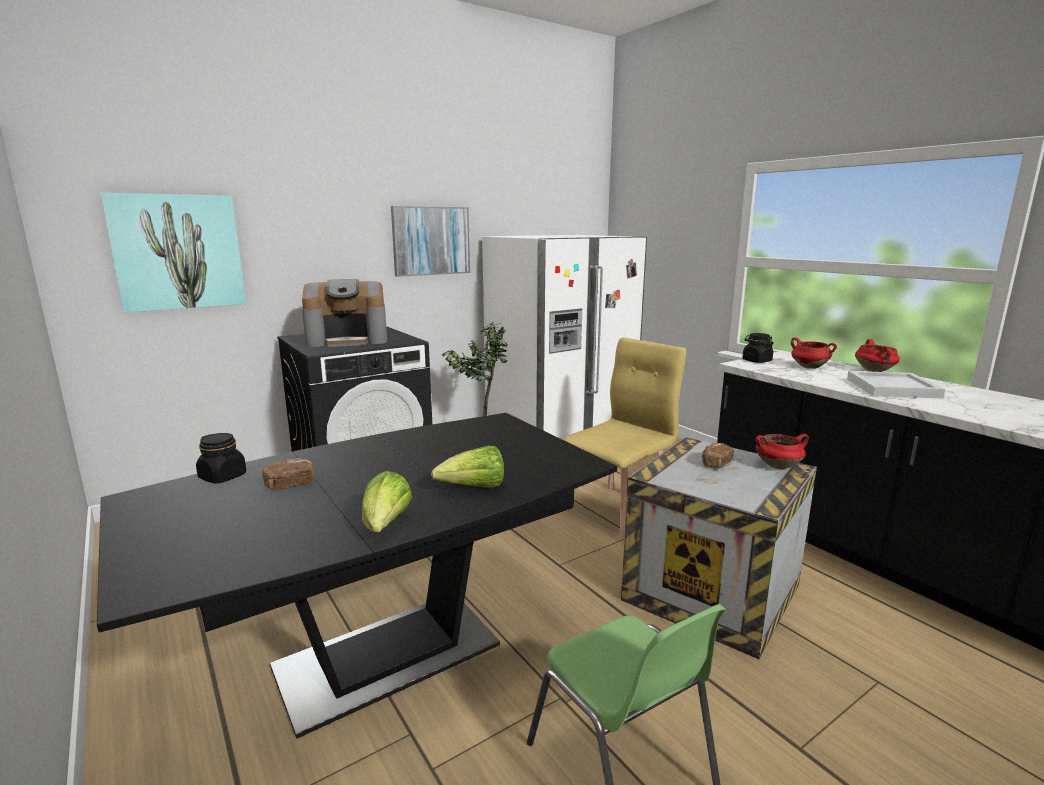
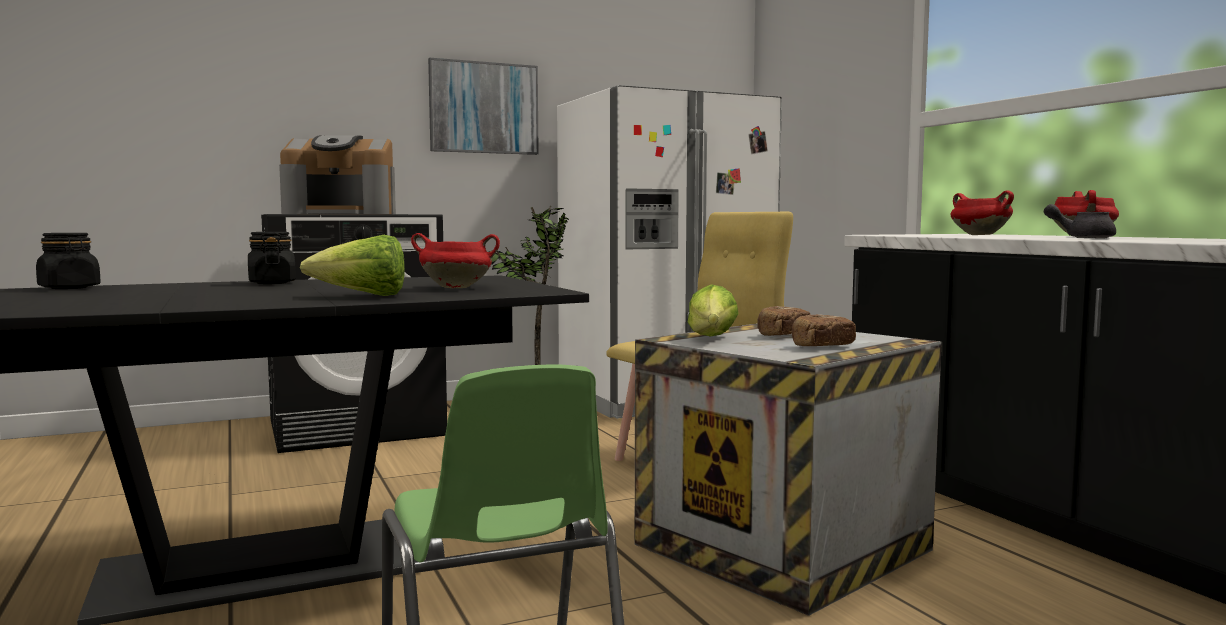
camera: 10 degrees right, 10 degrees down
picture [101,193,246,313] -> none
bread [263,459,314,490] -> bread moved to [792,314,856,346]
lettuce [362,471,412,532] -> lettuce moved to [688,284,739,337]
black jar [742,333,773,363] -> black jar moved to [248,232,296,284]
red cooking pot [756,434,809,469] -> red cooking pot moved to [411,233,500,288]
white tray [847,371,945,398] -> grey teapot [1044,204,1116,238]

